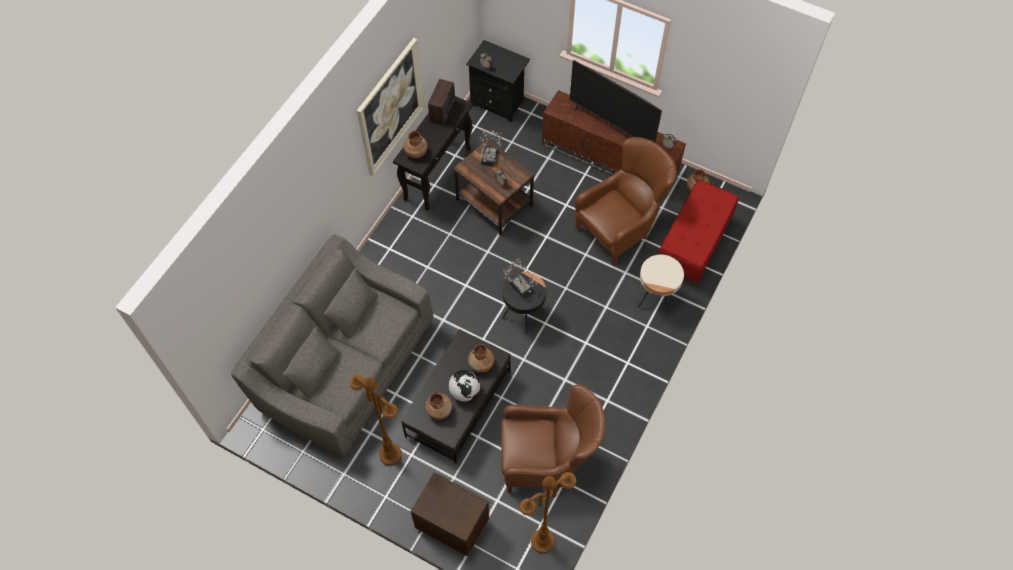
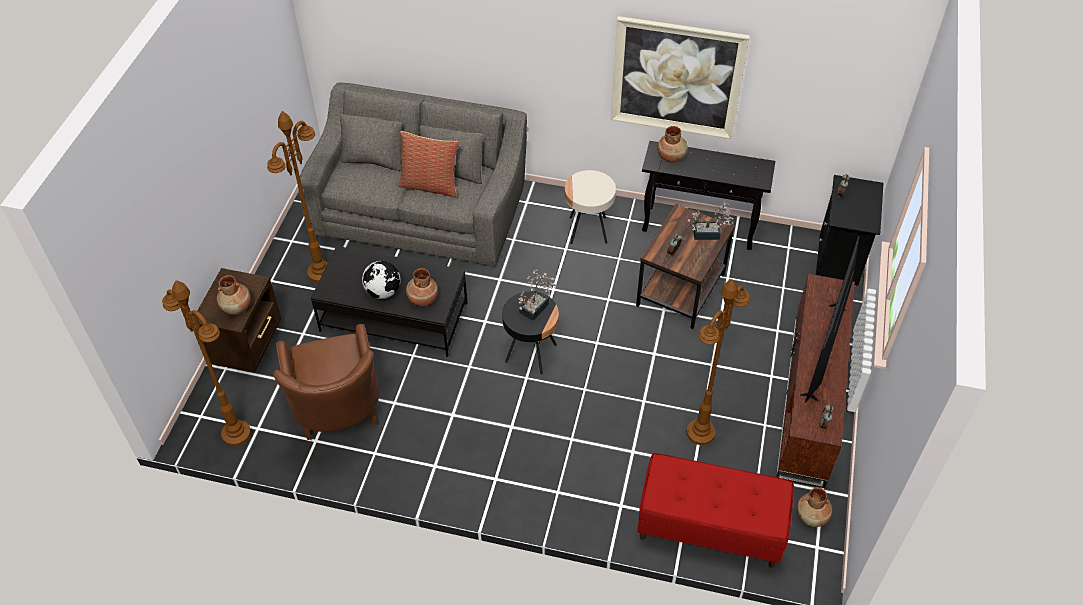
camera: 75 degrees right, 10 degrees down
brown vase [425,392,452,420] -> brown vase moved to [217,275,251,314]
radio [428,79,455,124] -> none
brown armchair [575,137,677,267] -> brown floor lamp [686,279,749,445]
beige side table [638,255,684,314] -> beige side table moved to [565,170,616,244]
none -> pillow [398,131,459,198]

